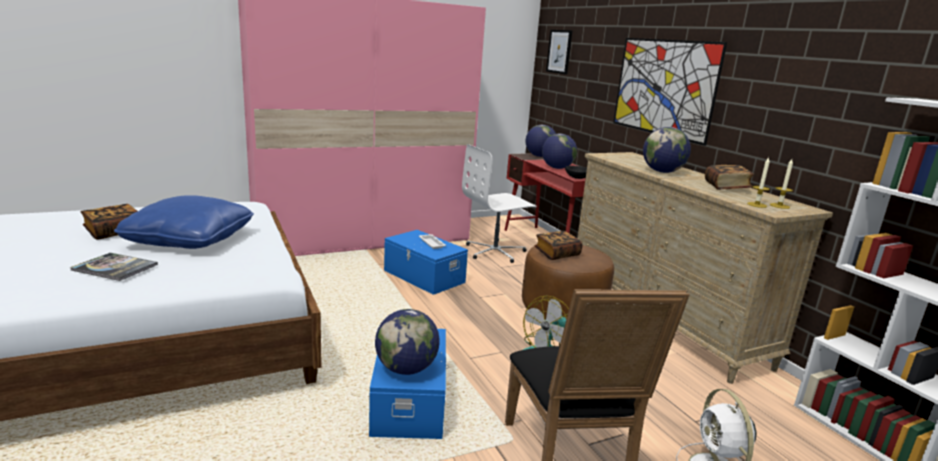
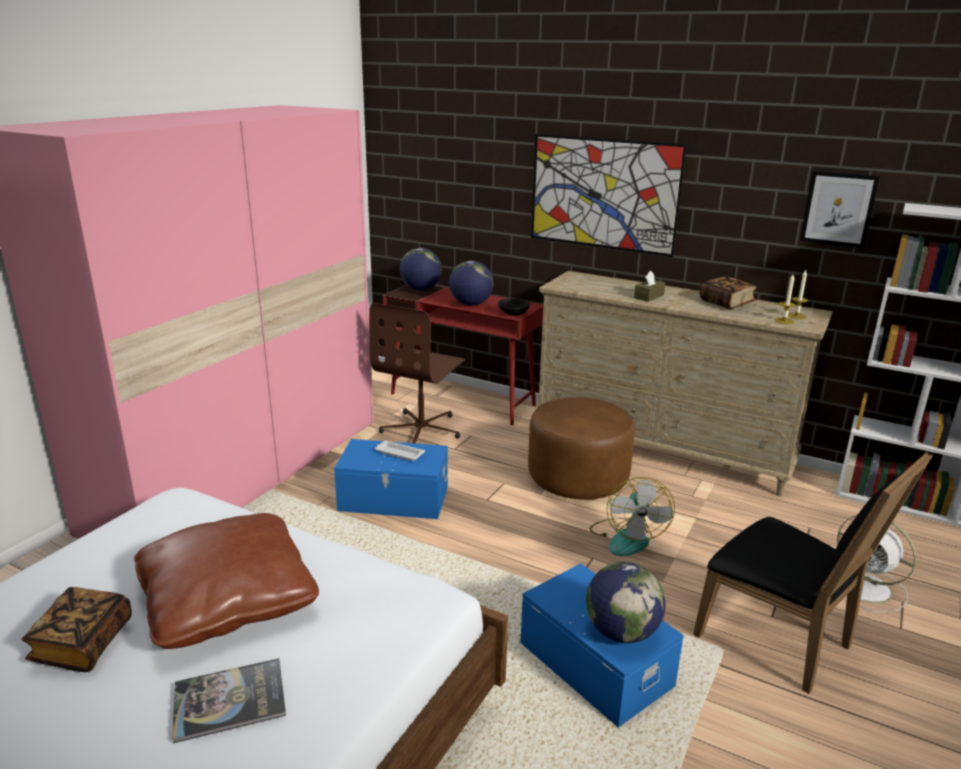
camera: 35 degrees left, 5 degrees up
blue pillow [114,195,254,249] -> brown pillow [134,513,319,649]
white office chair [462,144,537,263] -> brown office chair [369,303,465,443]
book [534,231,583,260] -> none
picture [546,30,573,75] -> picture moved to [800,171,880,248]
globe [643,127,691,173] -> brown tissue box [634,271,665,302]

